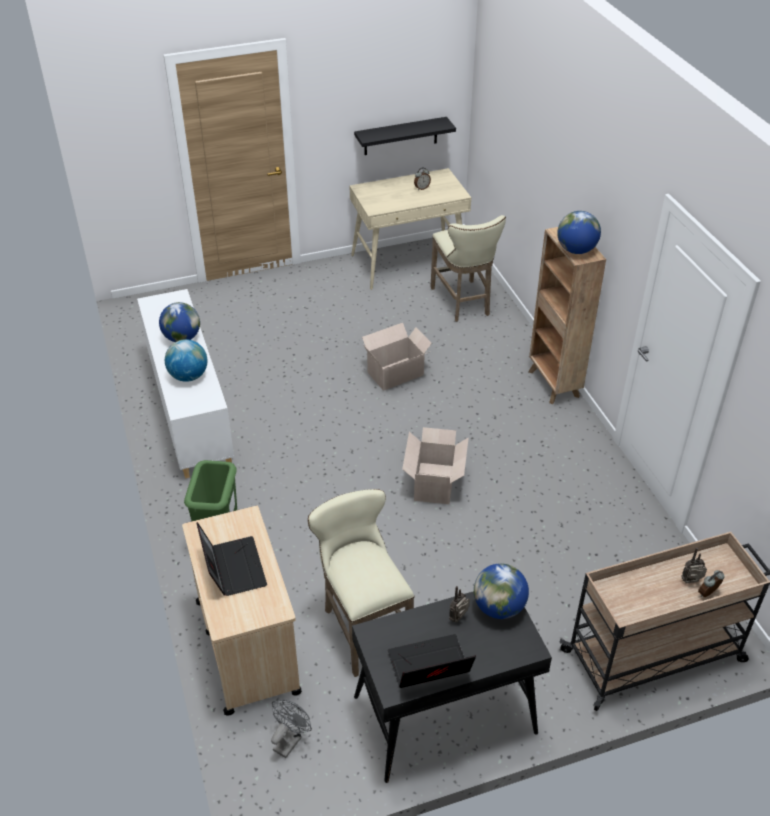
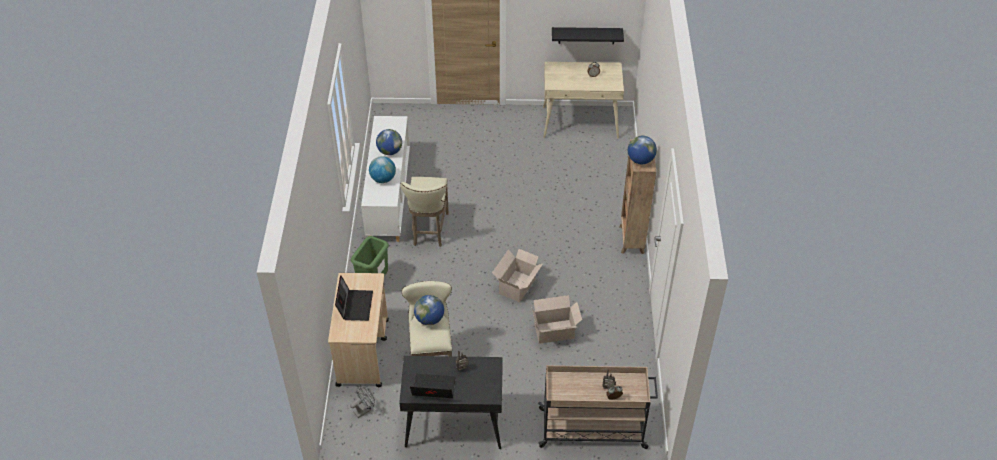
camera: 20 degrees right, 5 degrees up
cardboard box [362,323,432,391] -> cardboard box moved to [531,295,582,344]
beige stool [430,215,506,322] -> beige stool moved to [400,177,449,247]
globe [474,563,529,619] -> globe moved to [414,295,444,325]

